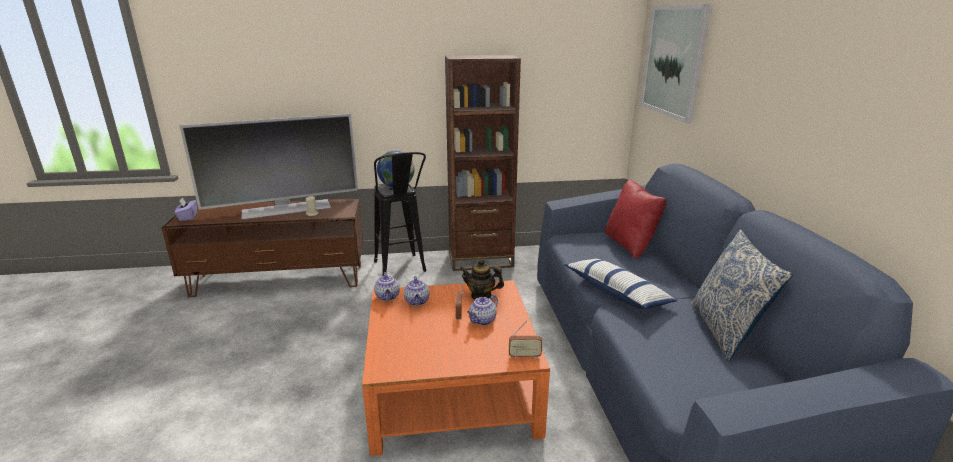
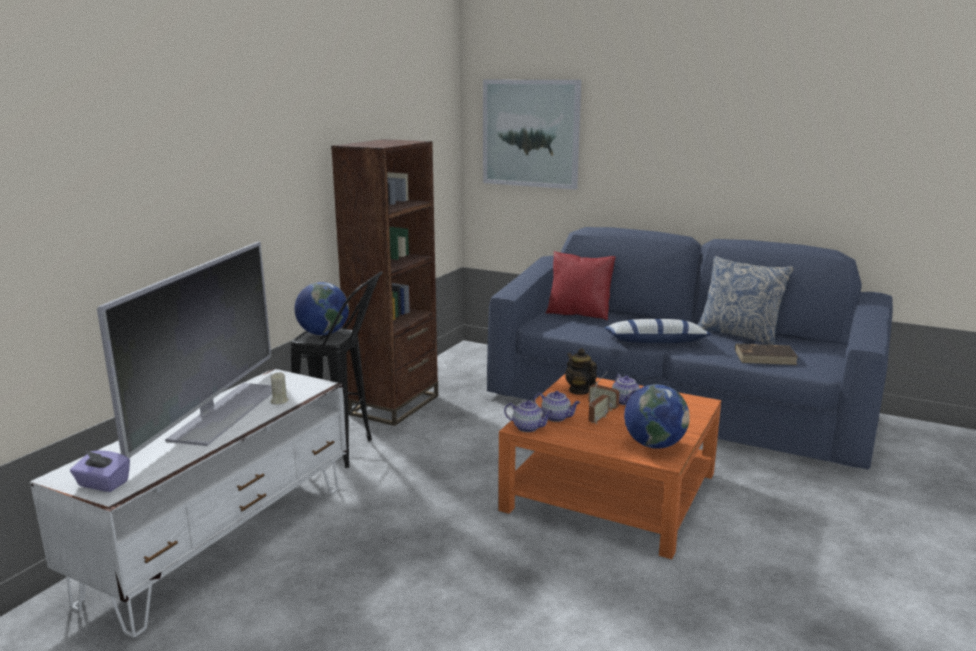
camera: 55 degrees left, 5 degrees down
brown tv stand [162,198,363,297] -> white tv stand [30,369,347,637]
teapot [460,259,504,299] -> teapot turned 105 degrees clockwise [565,348,597,395]
radio [509,321,542,359] -> radio moved to [589,383,610,424]
none -> globe [624,384,690,449]
none -> brown book [735,344,798,365]

